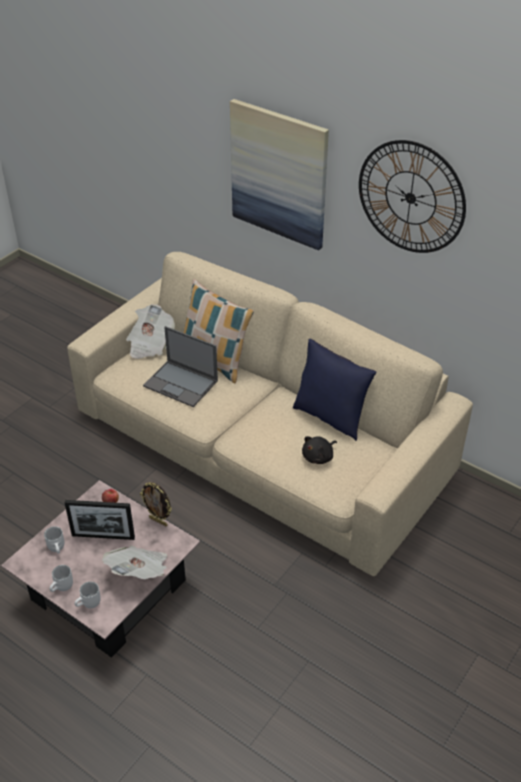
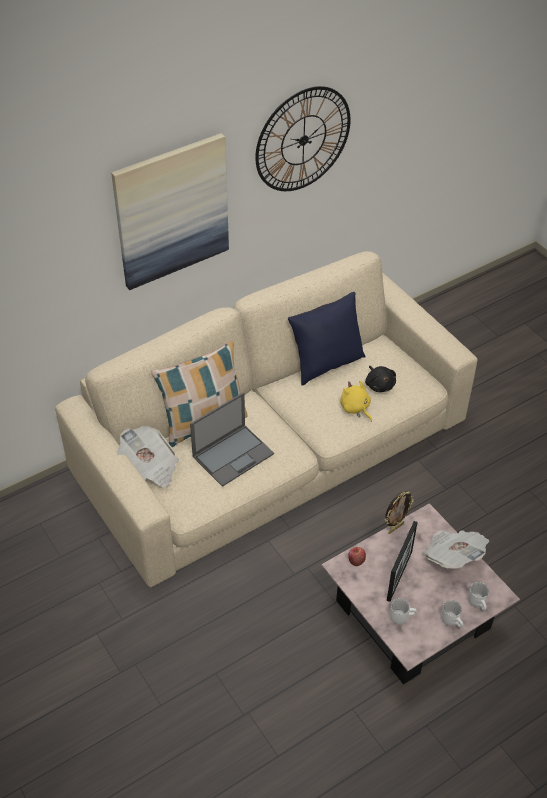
camera: 70 degrees left, 5 degrees up
none -> yellow plush toy [340,380,372,422]

